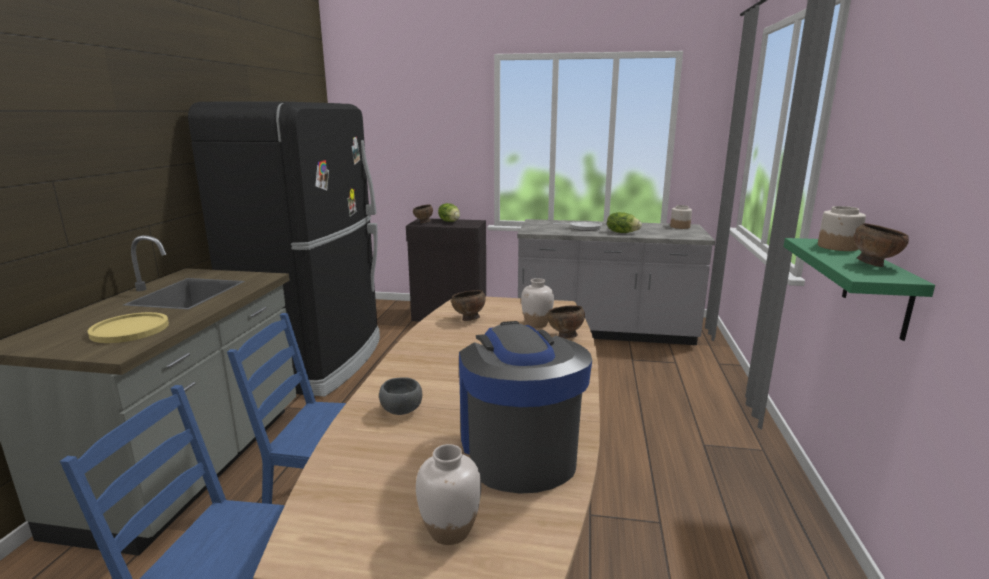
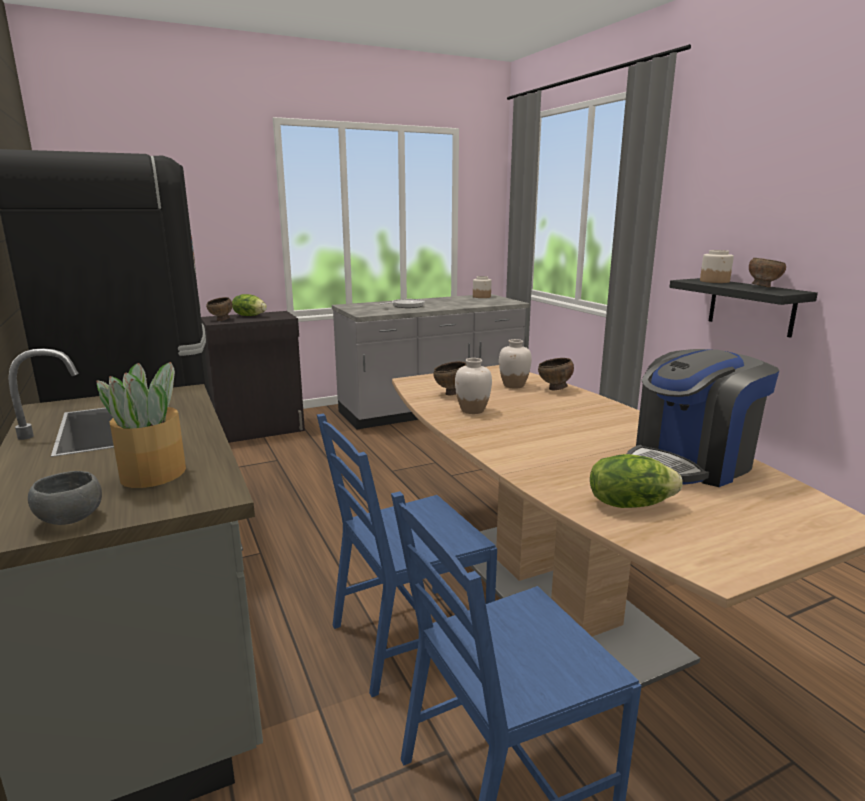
camera: 35 degrees left, 0 degrees up
yellow plate [88,312,169,343] -> potted plant [96,362,186,488]
grey bowl [379,377,422,415] -> grey bowl moved to [28,471,102,525]
white vase [416,444,481,545] -> white vase moved to [455,358,492,414]
coffee machine [459,321,592,494] -> coffee machine turned 75 degrees counterclockwise [627,349,779,487]
lettuce [607,212,642,233] -> lettuce moved to [590,454,683,508]
green shelf [783,238,935,341] -> black shelf [669,278,818,338]

